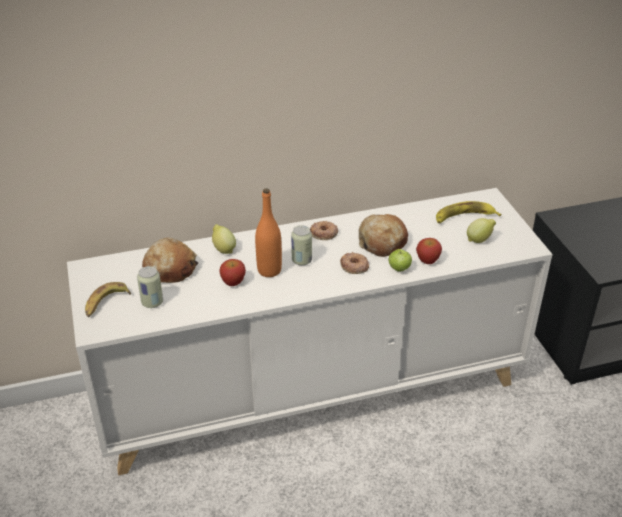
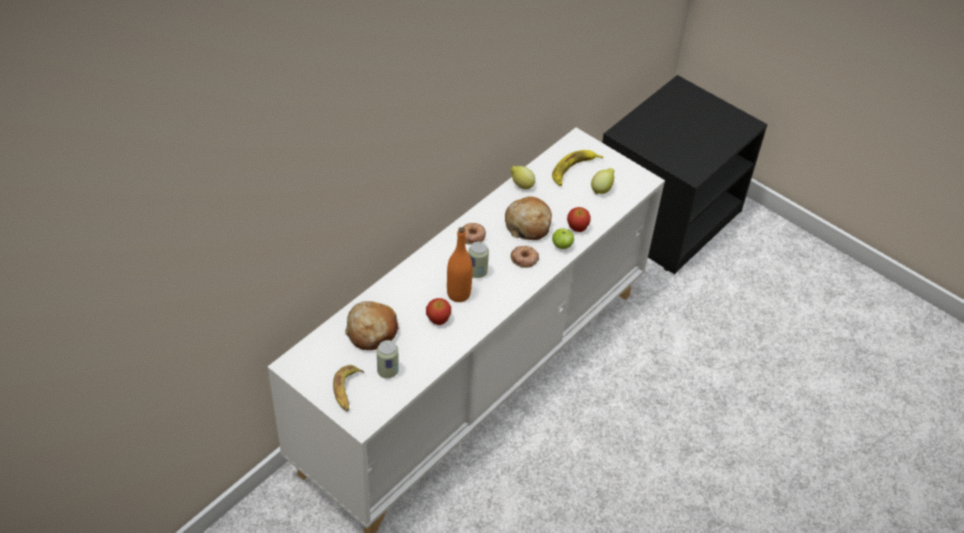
camera: 35 degrees left, 10 degrees up
lemon [212,224,236,254] -> lemon moved to [510,166,535,189]

